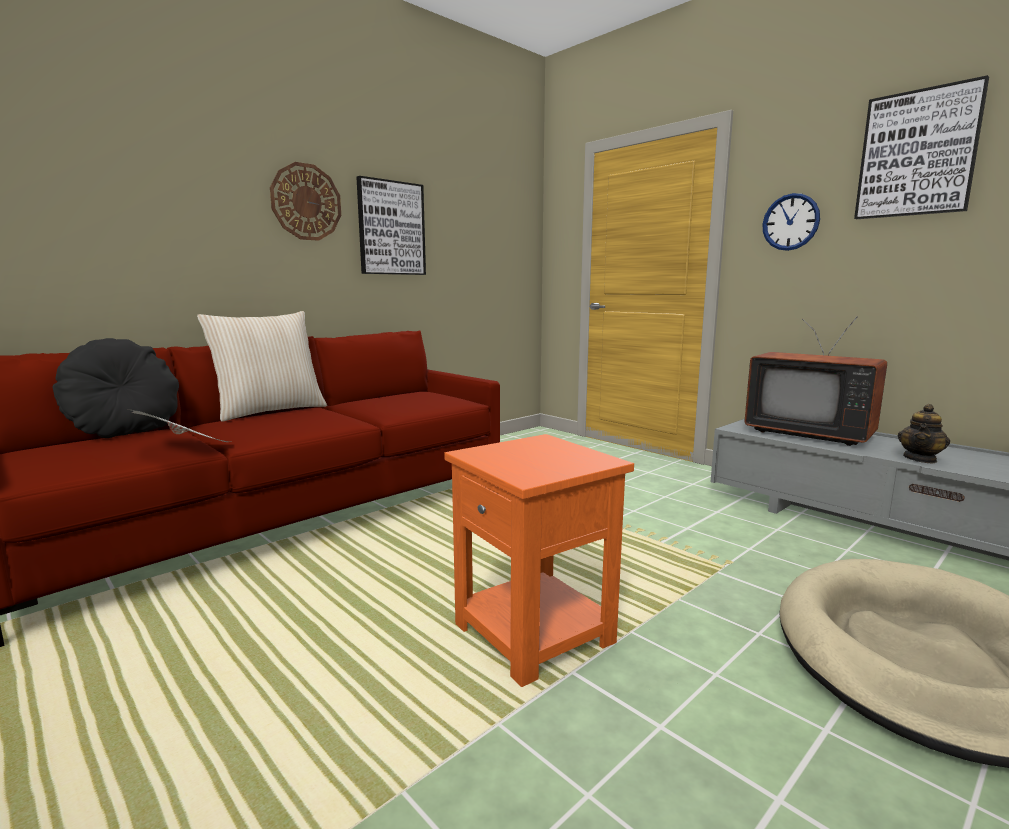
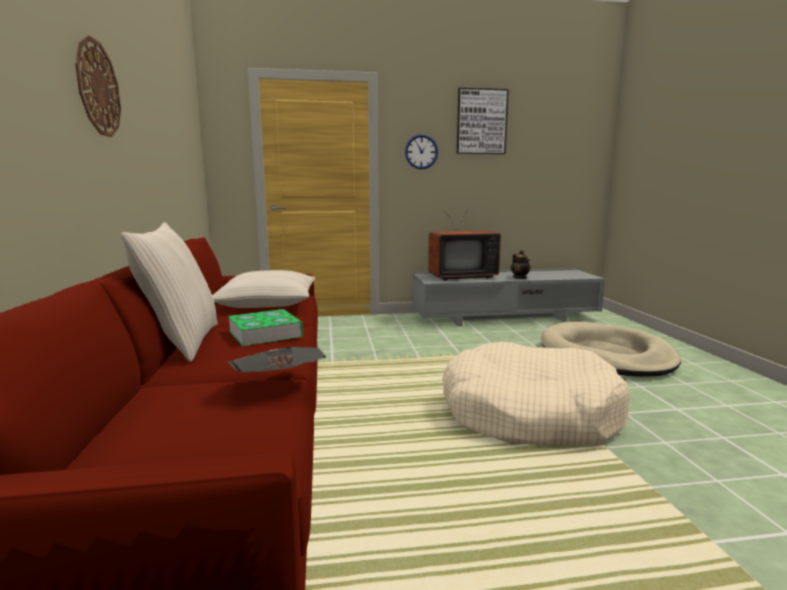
camera: 55 degrees left, 0 degrees up
black pillow [53,338,179,438] -> none
picture [356,176,426,275] -> none
orange side table [444,434,634,687] -> beige dog bed [442,342,631,446]
none -> beige pillow [212,270,315,308]
none -> book [228,309,303,346]

